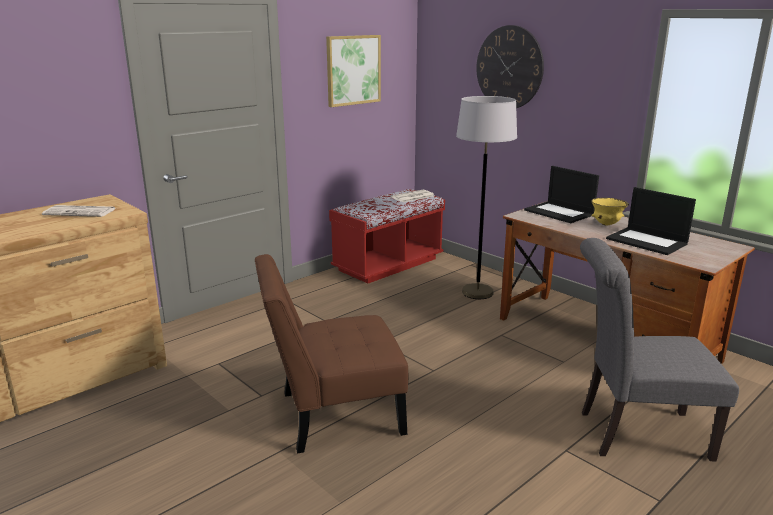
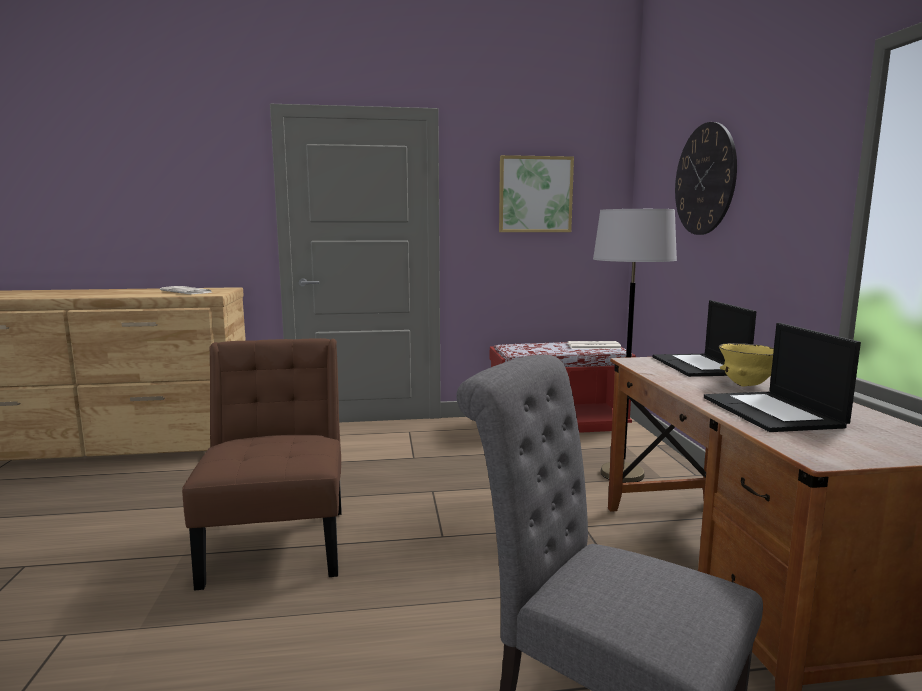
camera: 35 degrees right, 10 degrees down
brown chair [255,254,408,453] -> brown chair turned 60 degrees clockwise [182,338,342,591]

